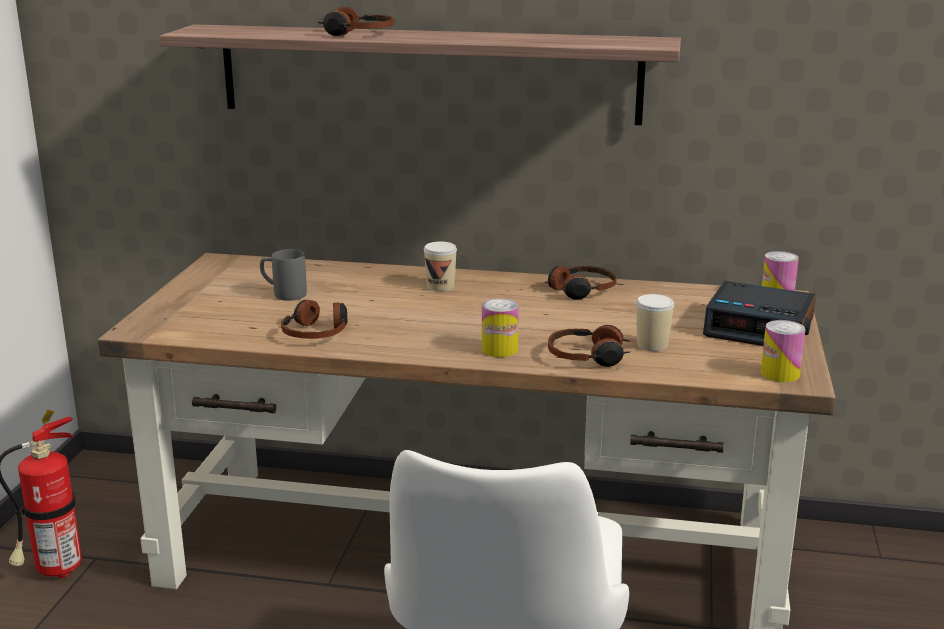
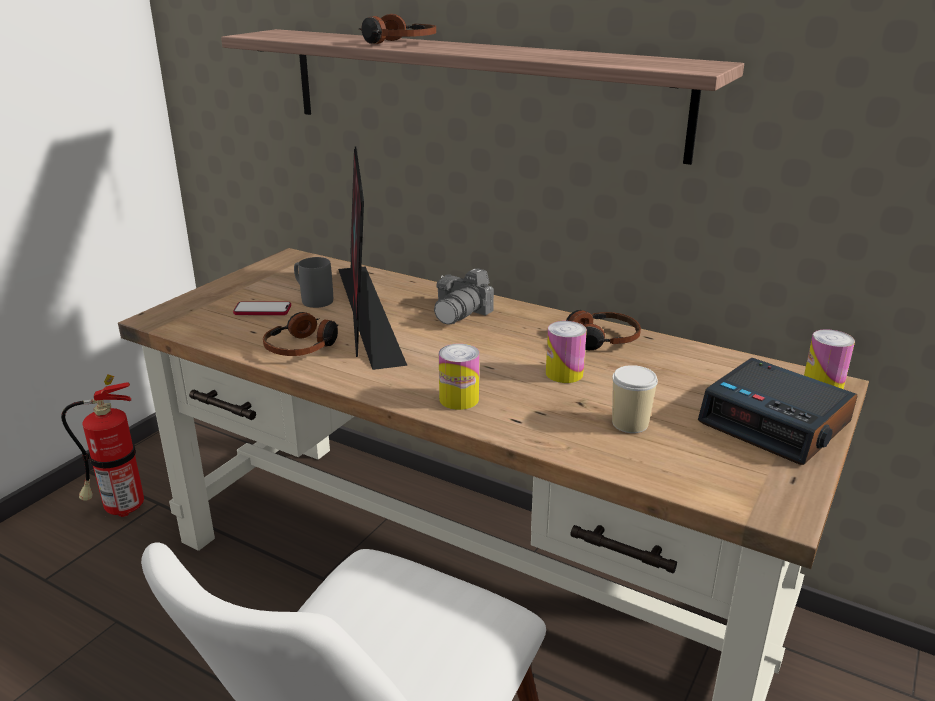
camera: 20 degrees right, 5 degrees up
cup [424,242,457,291] -> camera [434,268,494,325]
headphones [548,325,630,367] -> none
can [761,320,806,382] -> can moved to [546,321,587,383]
none -> phone [233,301,291,315]
none -> monitor [338,146,407,370]

